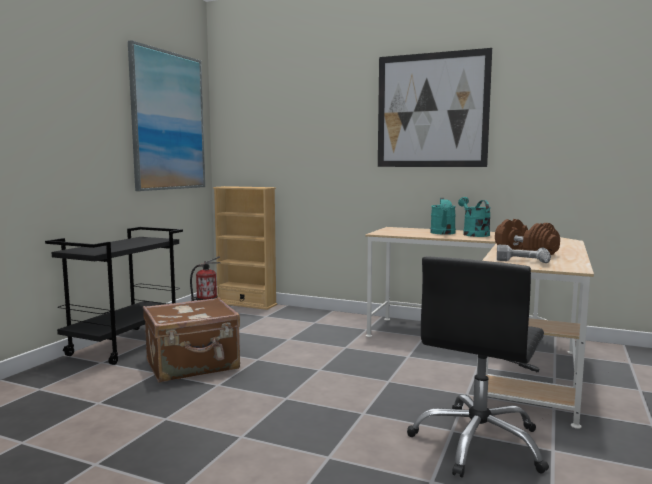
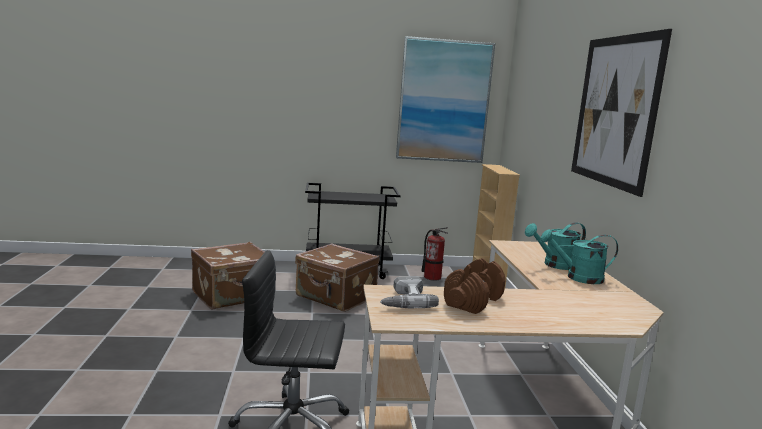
camera: 60 degrees right, 5 degrees up
turquoise watering can [458,197,491,237] -> turquoise watering can turned 135 degrees counterclockwise [540,229,618,284]
none -> brown suitcase [191,242,265,310]

